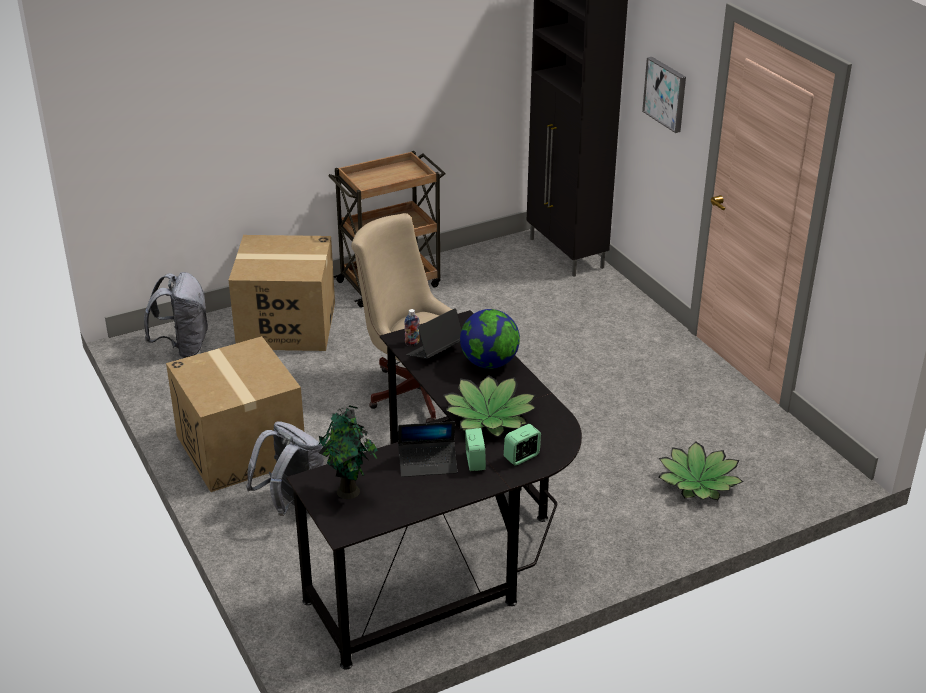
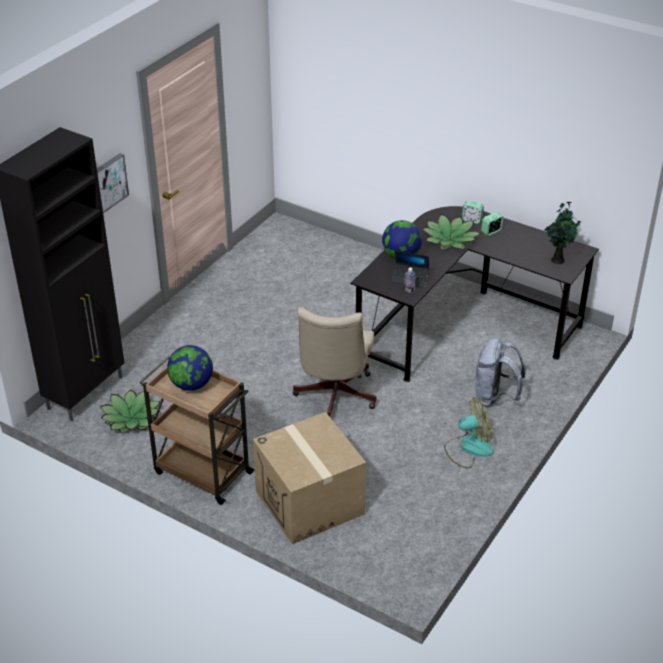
camera: 120 degrees left, 5 degrees up
grey backpack [144,272,208,358] -> none
cardboard box [166,336,304,492] -> fan [444,397,494,468]
laptop [398,421,457,477] -> none
potted plant [659,442,743,500] -> potted plant moved to [100,389,160,433]
none -> globe [167,345,213,391]

